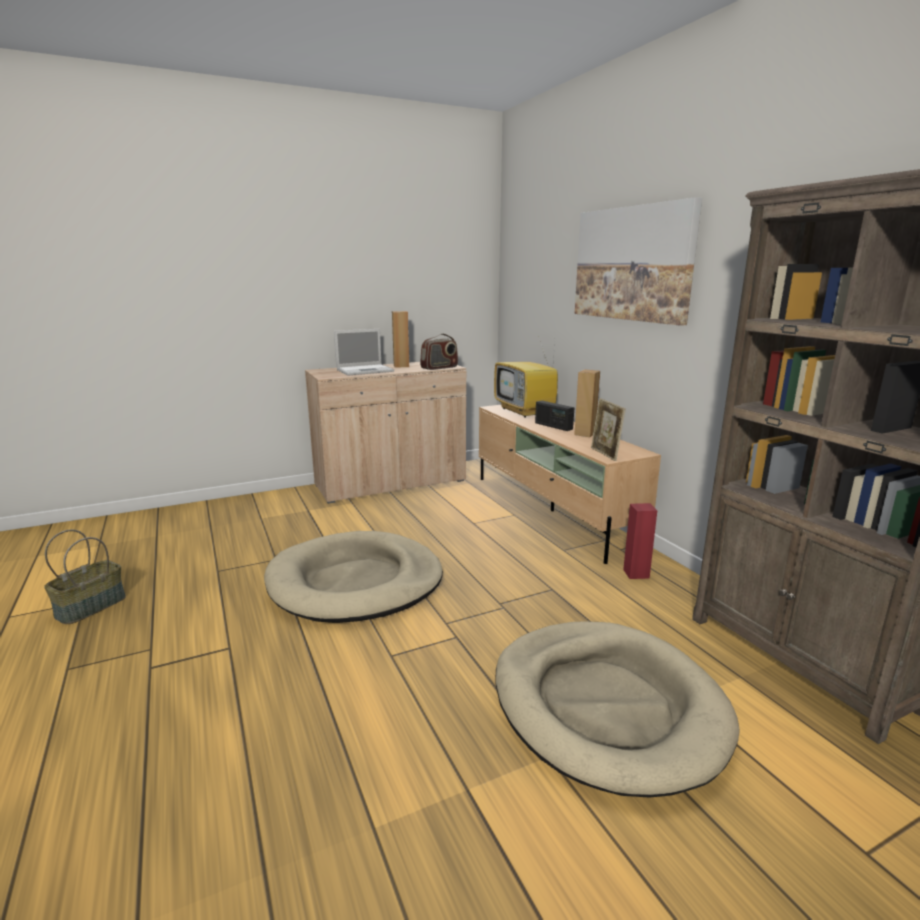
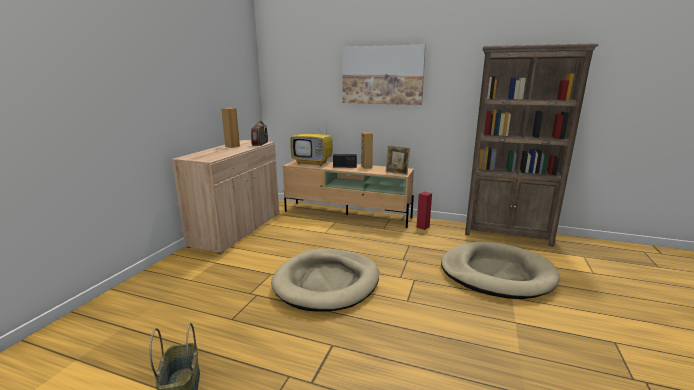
camera: 45 degrees left, 0 degrees up
laptop [334,329,394,375] -> none

